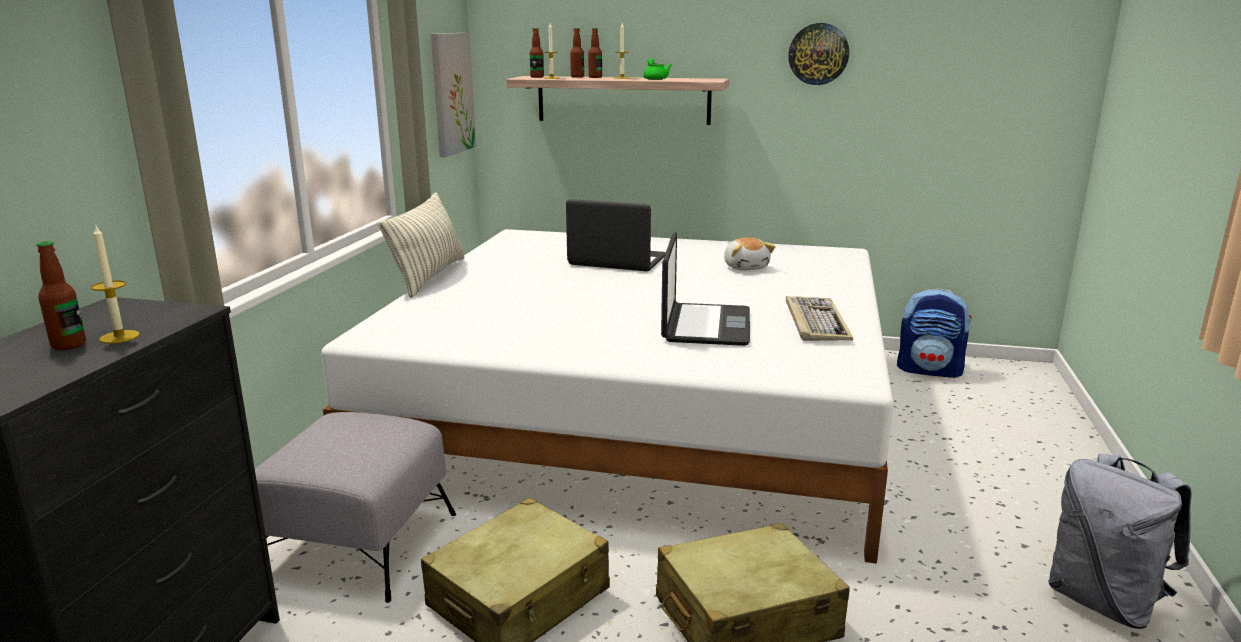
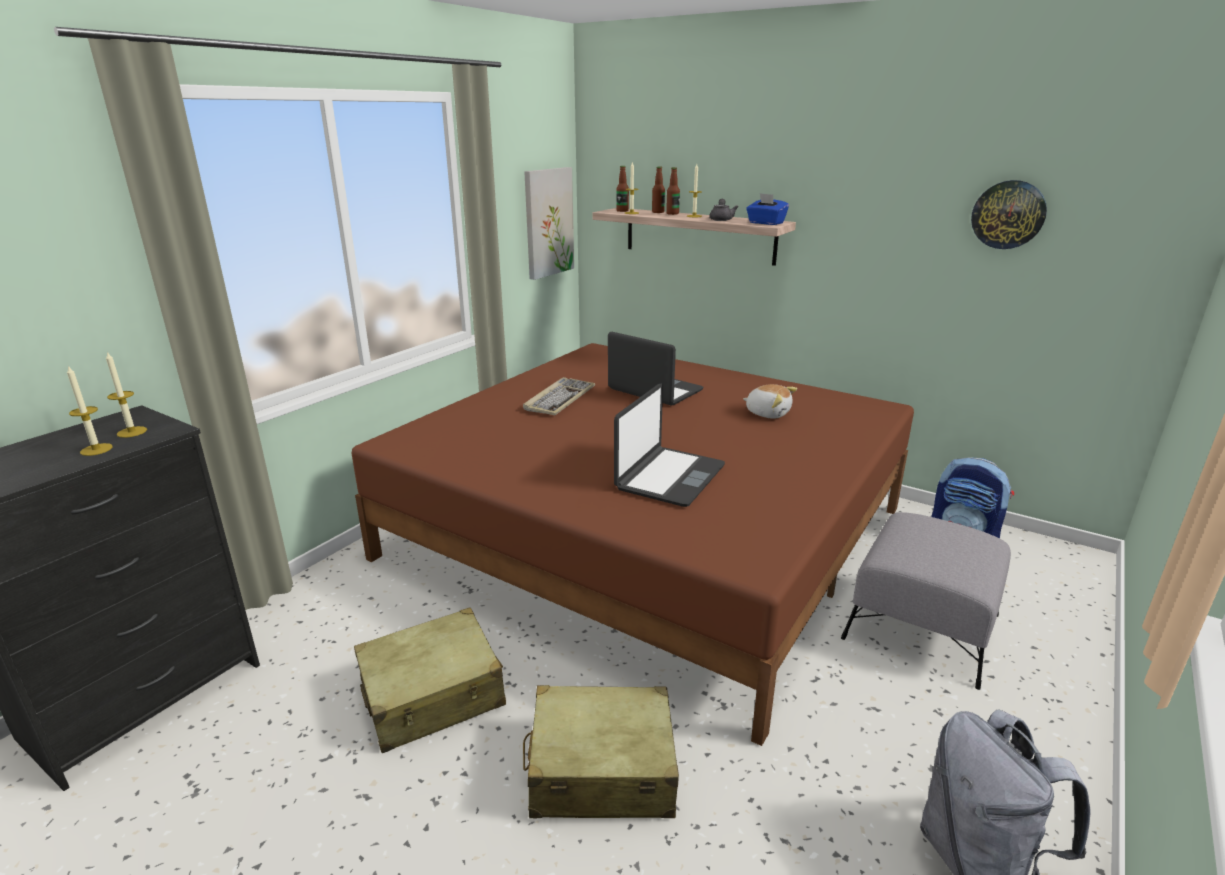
camera: 20 degrees right, 5 degrees up
bottle [36,241,86,350] -> none
grey ottoman [255,412,456,603] -> grey ottoman moved to [841,512,1011,690]
white bed [321,229,894,564] -> brown bed [352,343,914,746]
pillow [379,192,464,298] -> none
green teapot [643,58,672,80] -> grey teapot [709,199,738,221]
plush toy [724,237,776,270] -> plush toy turned 60 degrees counterclockwise [743,384,797,419]
keyboard [786,296,853,341] -> keyboard moved to [523,377,595,415]
wall clock [788,23,849,85] -> wall clock moved to [971,180,1047,249]
none -> candle [106,352,147,438]
none -> blue tissue box [746,193,789,225]

